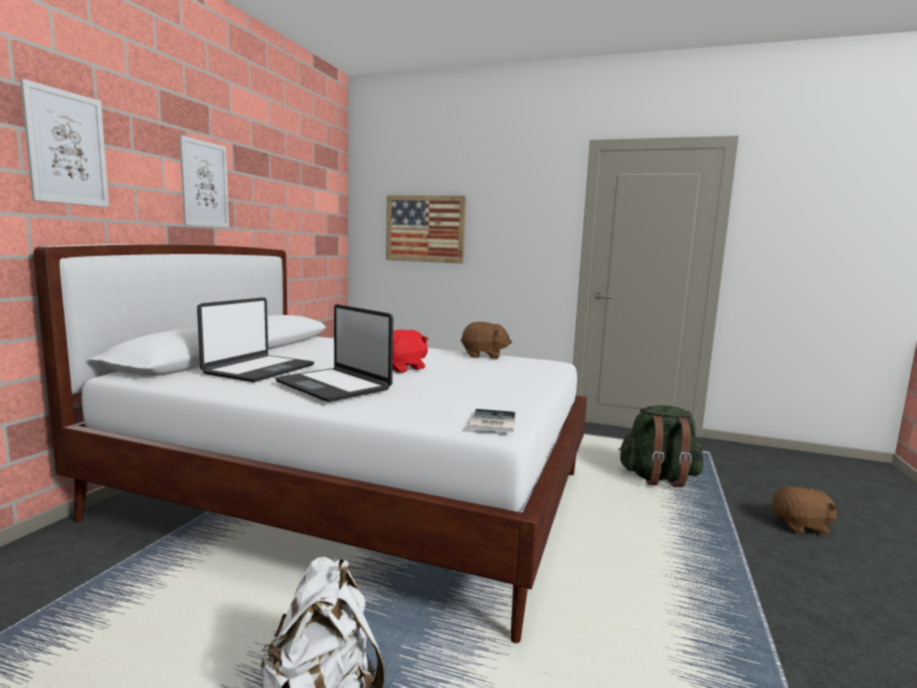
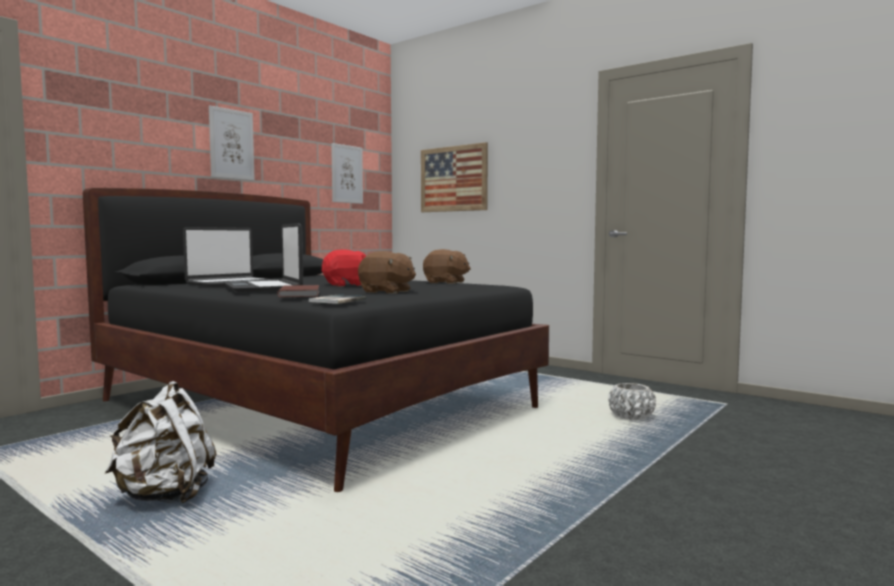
camera: 20 degrees right, 5 degrees down
picture [20,79,109,207] -> picture moved to [331,143,363,204]
white bed [33,244,587,643] -> black bed [83,188,549,492]
green backpack [619,405,703,487] -> white planter [608,383,656,420]
brown plush toy [772,487,837,535] -> brown plush toy moved to [358,251,416,294]
none -> brown book [277,285,319,297]

